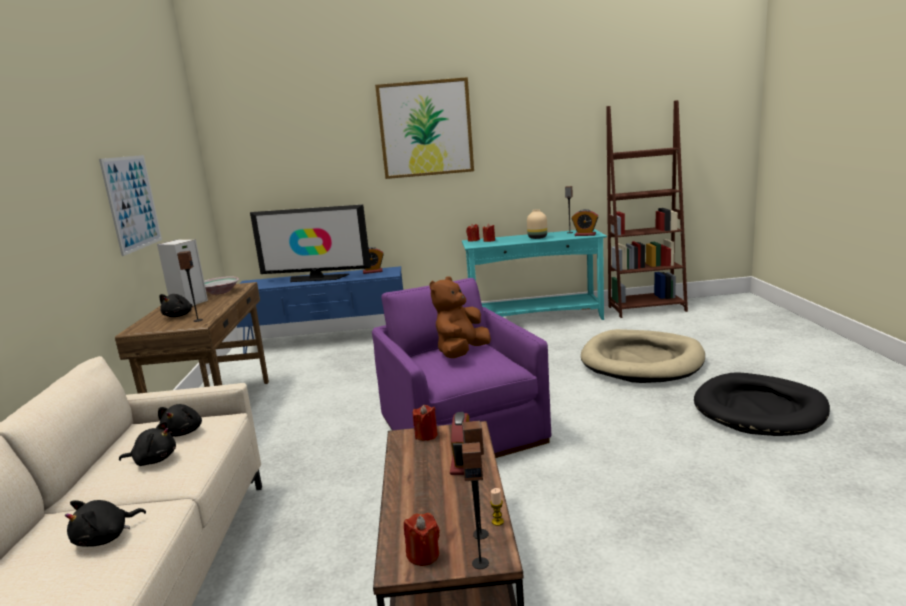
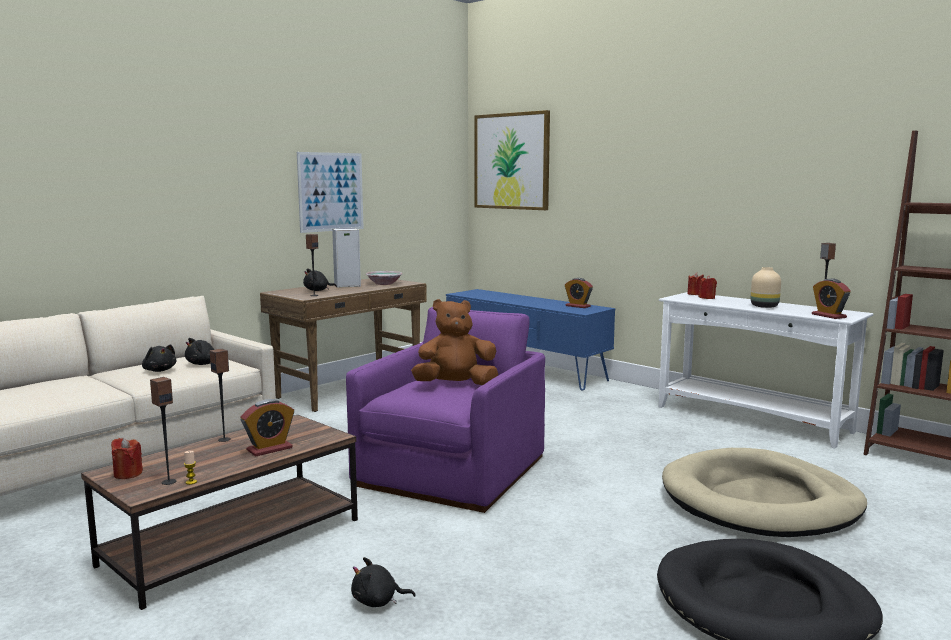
camera: 45 degrees right, 5 degrees down
black plush toy [65,500,146,547] -> black plush toy moved to [351,557,416,607]
television [250,204,371,282] -> none
picture [375,77,474,179] -> picture moved to [475,110,550,210]
red candle [413,404,438,441] -> none
turquoise console table [462,229,607,320] -> white console table [658,292,873,448]
speaker [462,442,489,569] -> speaker moved to [210,349,231,442]

